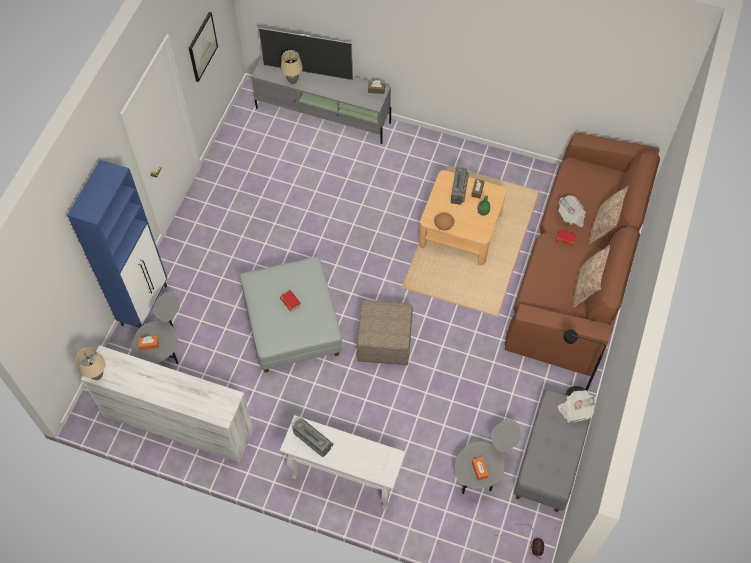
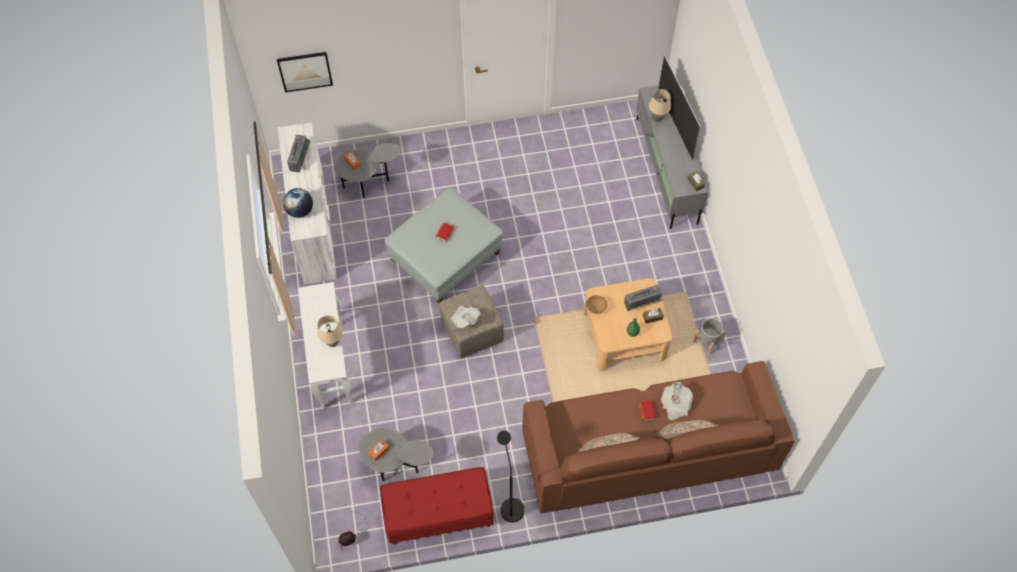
camera: 60 degrees right, 0 degrees up
blue cabinet [67,160,168,328] -> none
beige table lamp [76,347,105,380] -> beige table lamp moved to [317,315,343,347]
picture [189,12,218,82] -> picture moved to [277,52,333,93]
radio [293,418,333,457] -> radio moved to [287,135,310,172]
grey bench [514,389,591,512] -> red bench [380,467,493,545]
newspaper [558,390,597,423] -> newspaper moved to [450,306,481,328]
none -> globe [283,188,313,218]
none -> grey planter [693,318,726,355]

